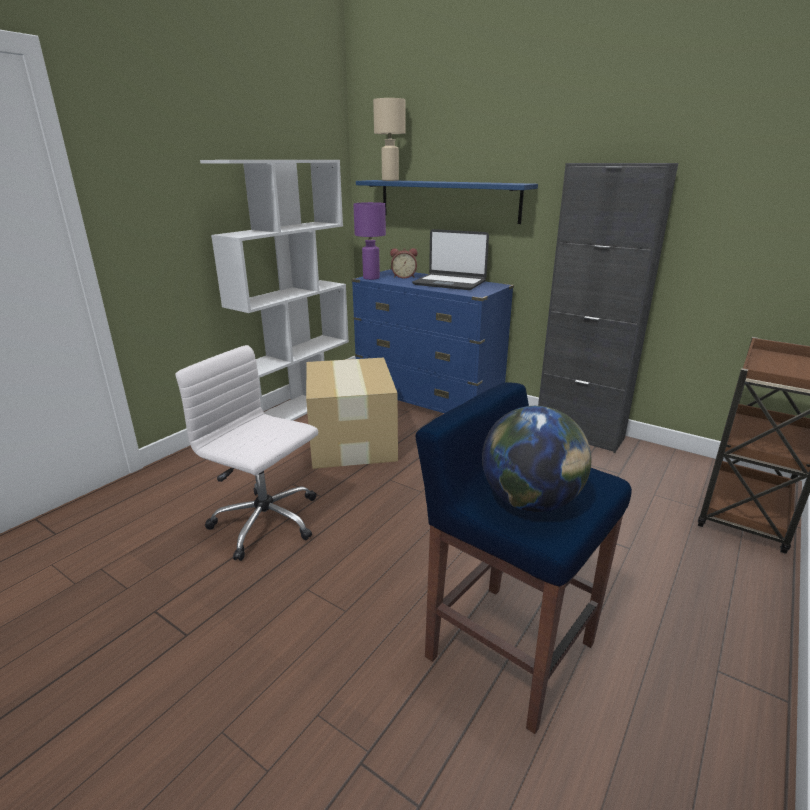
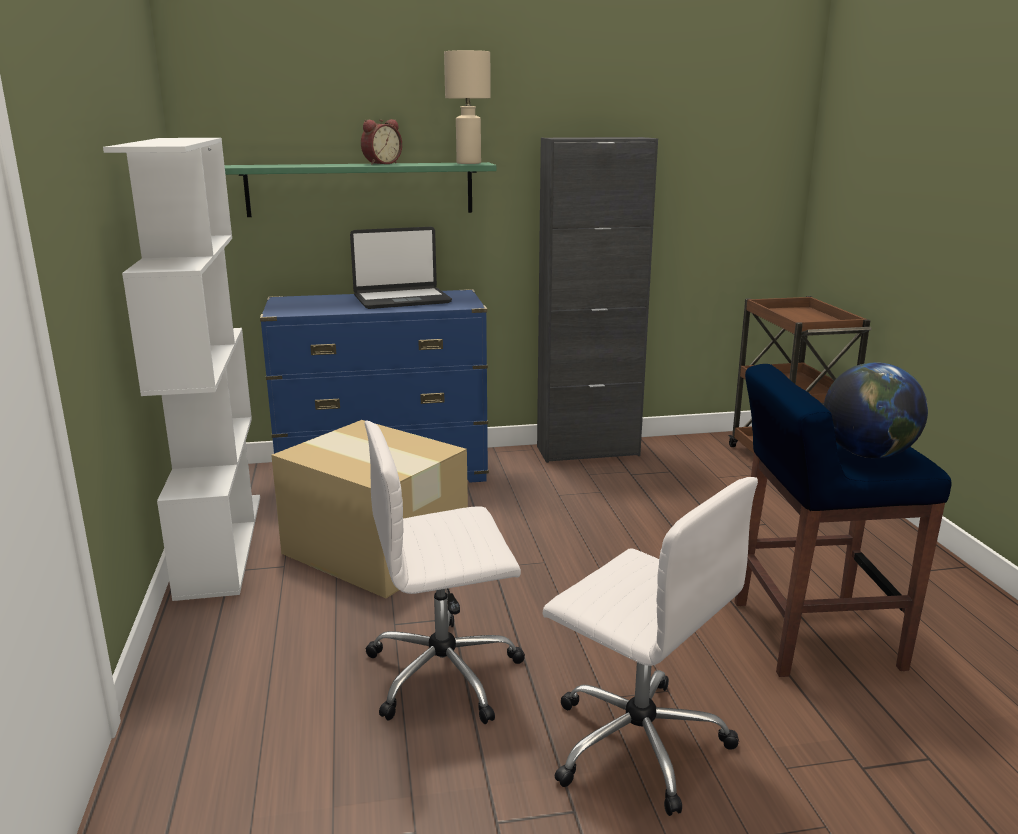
camera: 45 degrees left, 5 degrees down
purple table lamp [353,202,386,280] -> none
blue shelf [356,180,538,224] -> green shelf [224,162,497,217]
beige table lamp [373,98,406,181] -> beige table lamp moved to [444,50,491,164]
alarm clock [390,248,418,278] -> alarm clock moved to [361,119,402,165]
none -> white office chair [542,477,758,816]

